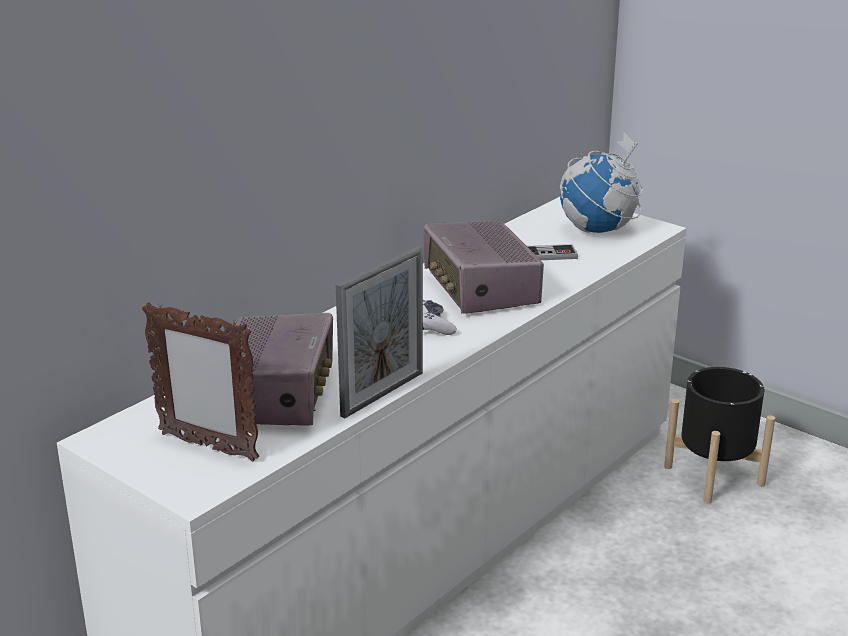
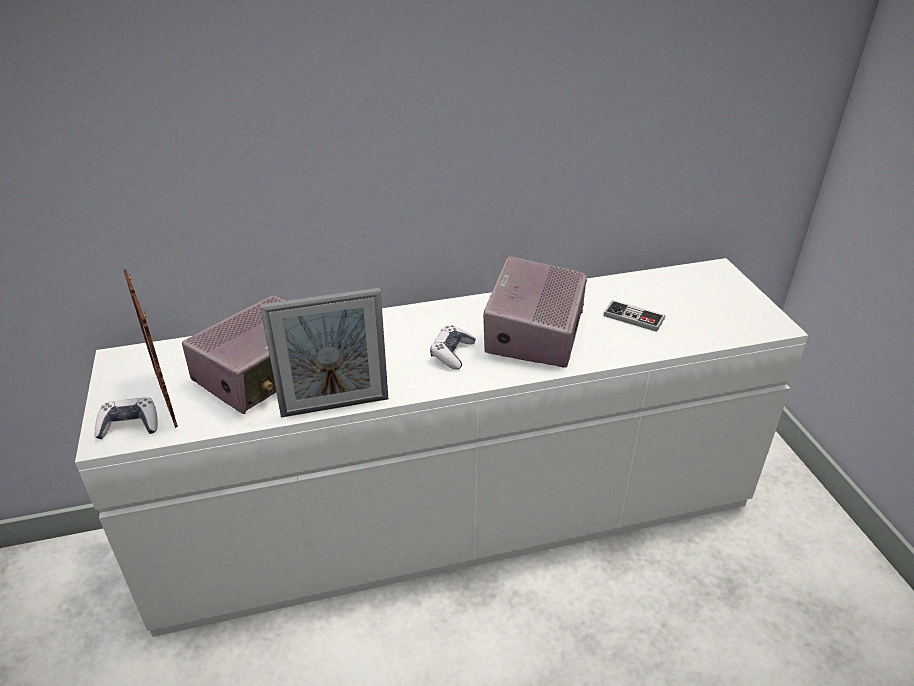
camera: 35 degrees right, 10 degrees up
globe [560,132,643,233] -> none
black planter [664,367,775,503] -> none
none -> game controller [94,397,158,439]

